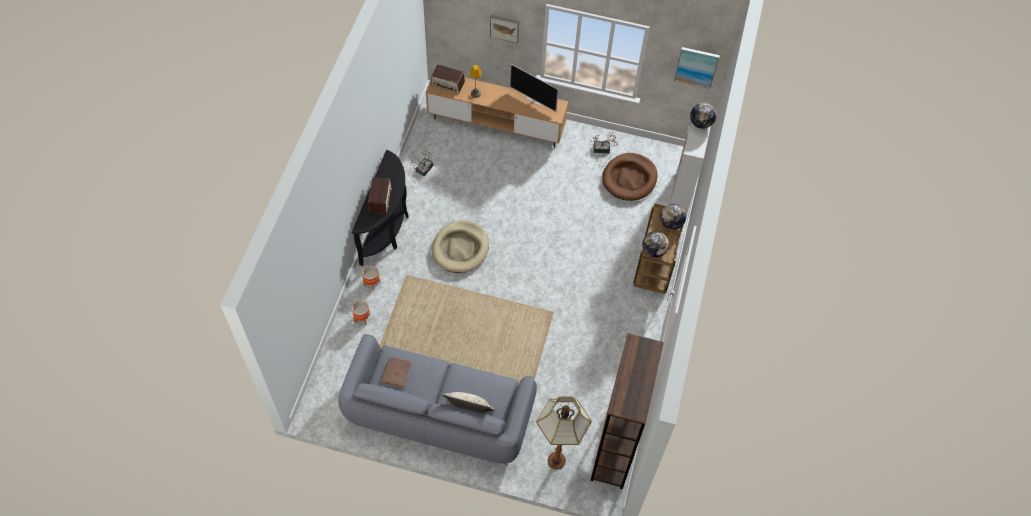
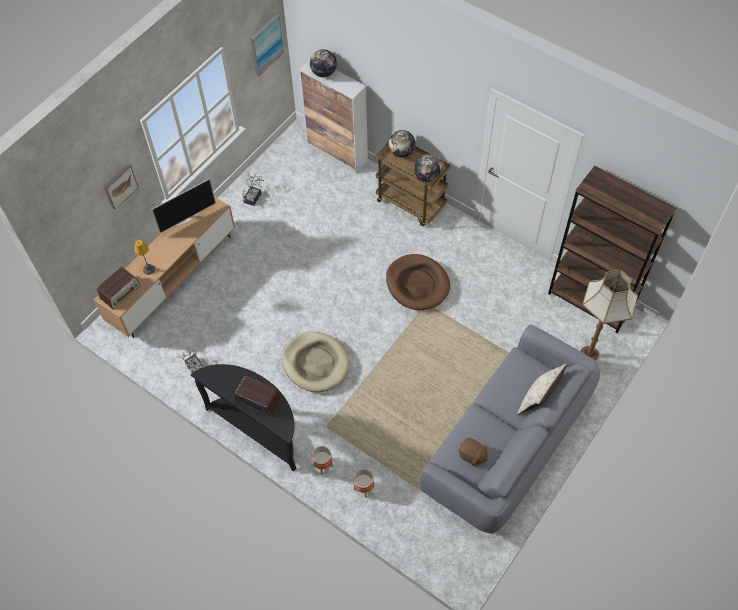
camera: 65 degrees left, 0 degrees up
brown book [381,357,412,388] -> brown plush toy [459,438,488,467]
brown dog bed [602,153,657,201] -> brown dog bed moved to [386,254,450,310]

